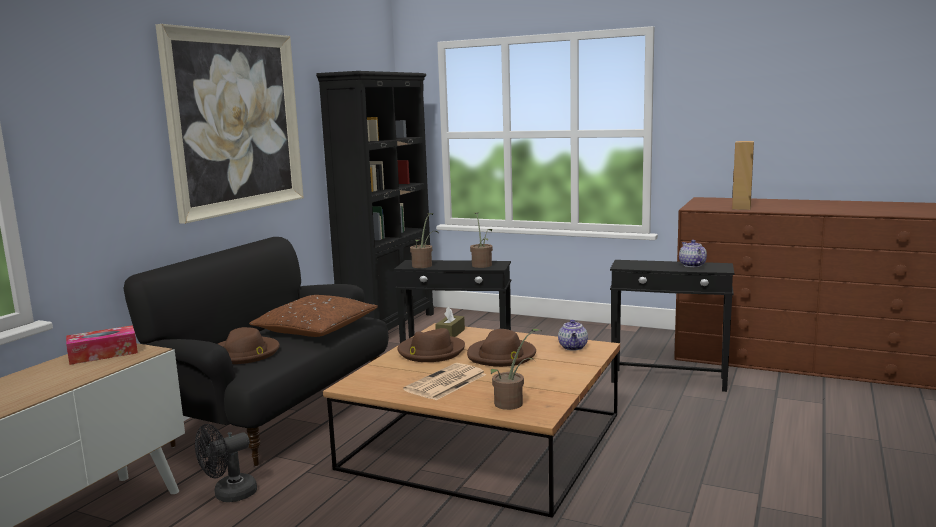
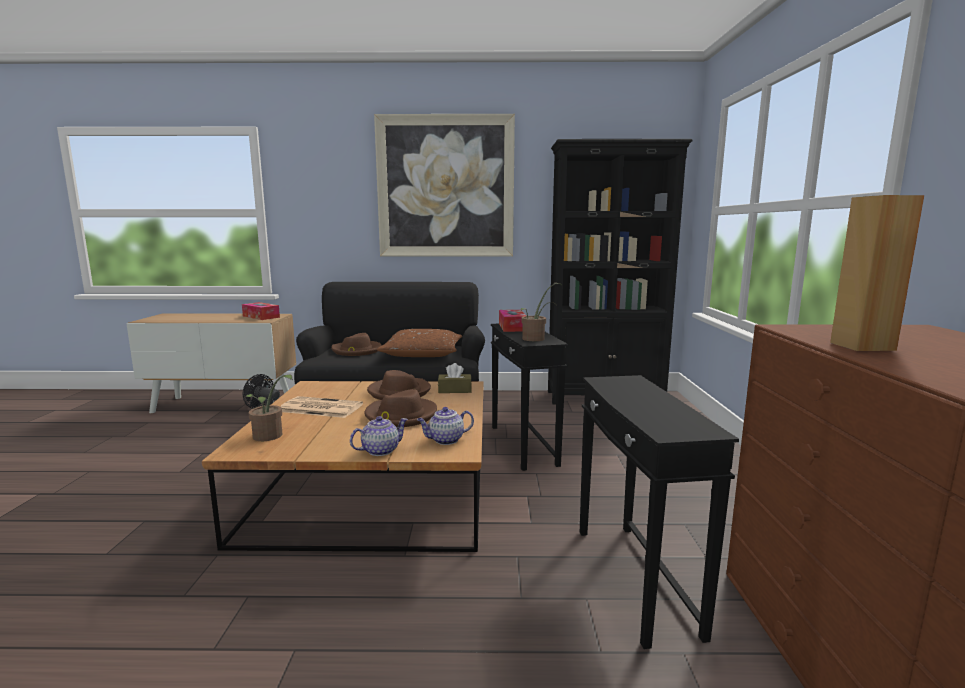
camera: 65 degrees right, 0 degrees up
potted plant [410,213,439,268] -> tissue box [499,310,526,332]
teapot [679,240,707,267] -> teapot moved to [350,416,408,456]

